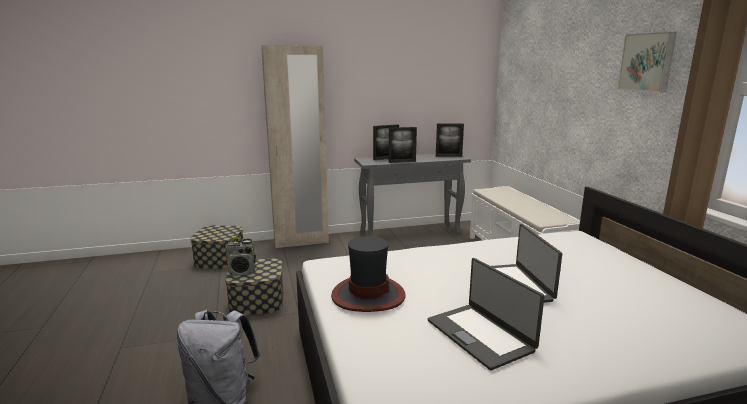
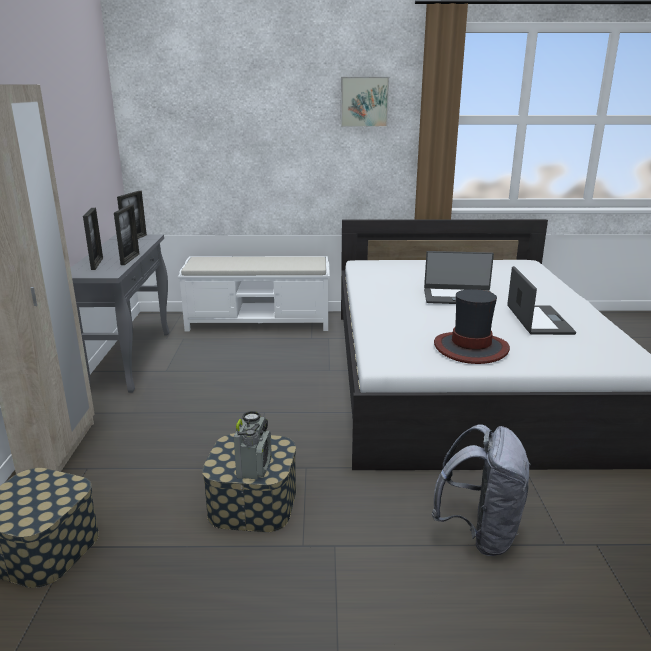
camera: 75 degrees left, 5 degrees up
laptop [428,258,544,371] -> laptop turned 75 degrees counterclockwise [507,266,576,335]

